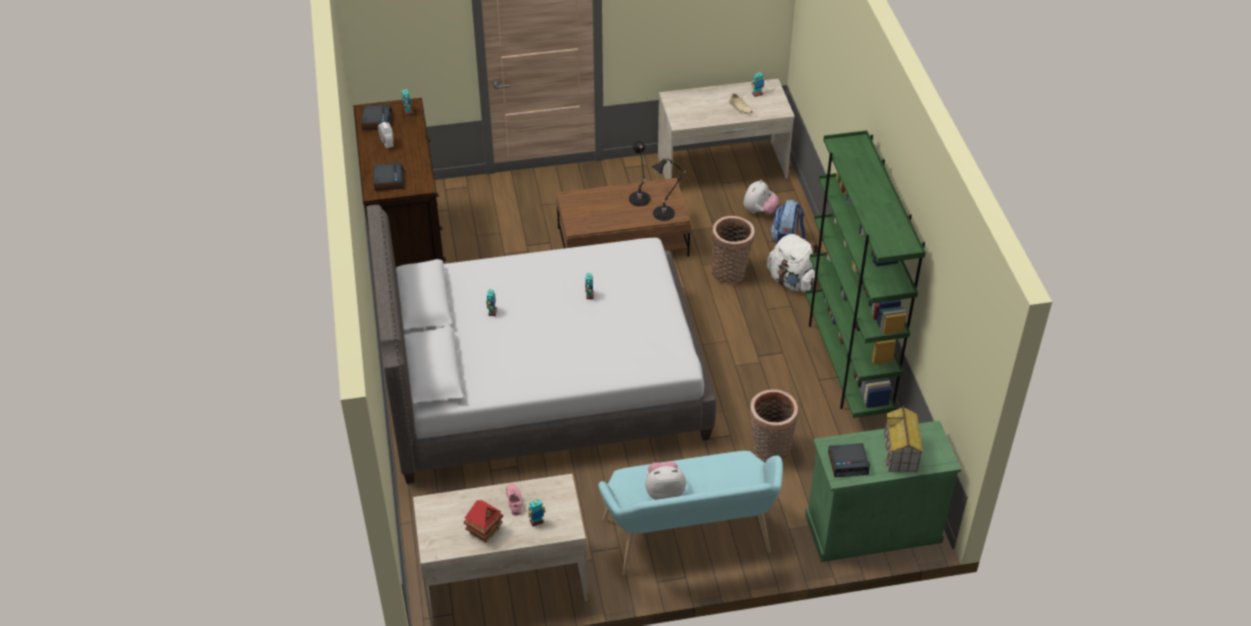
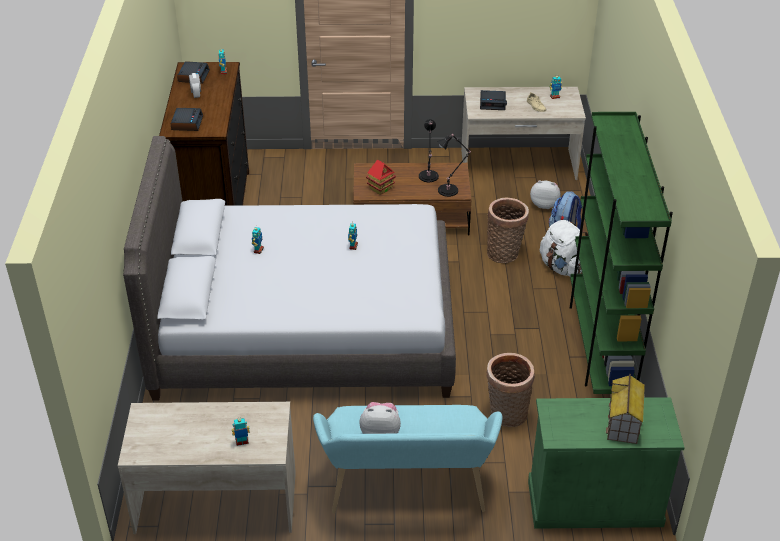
camera: 10 degrees right, 5 degrees down
toy house [463,500,503,543] -> toy house moved to [366,160,396,195]
pink shoe [506,484,522,516] -> none
plush toy [743,180,779,214] -> plush toy turned 120 degrees counterclockwise [530,180,560,209]
alarm clock [828,443,870,477] -> alarm clock moved to [480,90,507,110]

